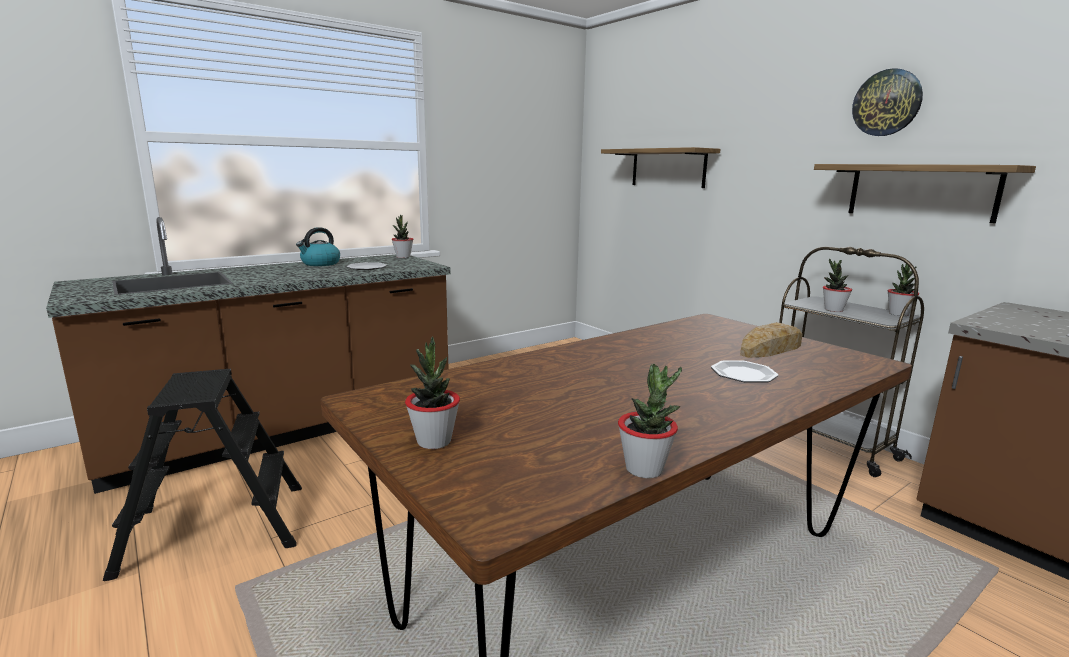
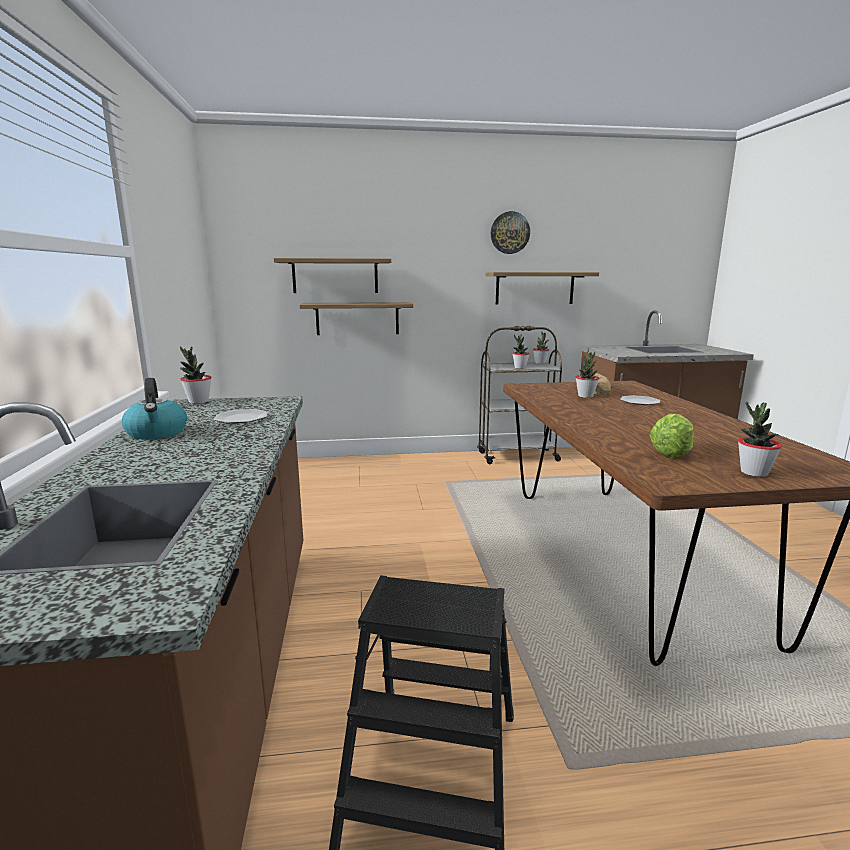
camera: 60 degrees left, 0 degrees up
potted plant [618,364,682,478] -> potted plant moved to [576,352,599,398]
none -> shelf [300,302,413,335]
none -> lettuce [650,414,694,457]

